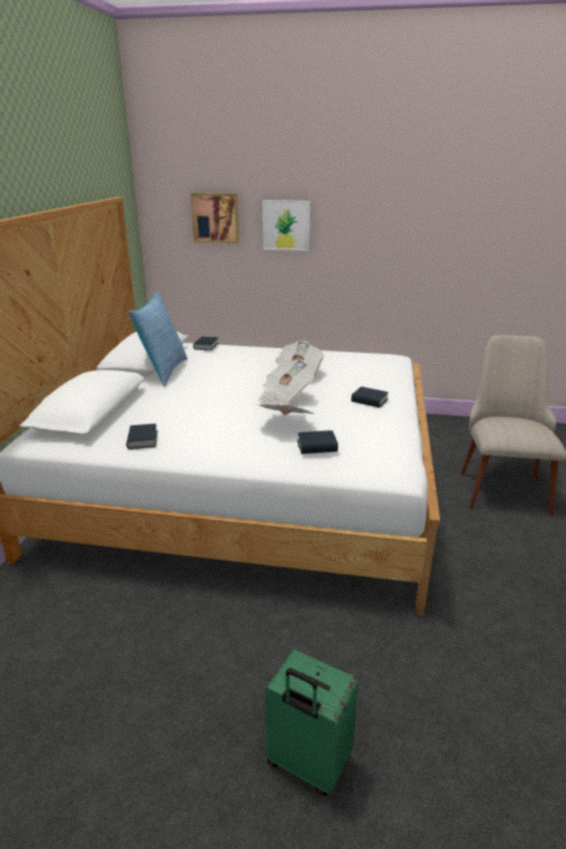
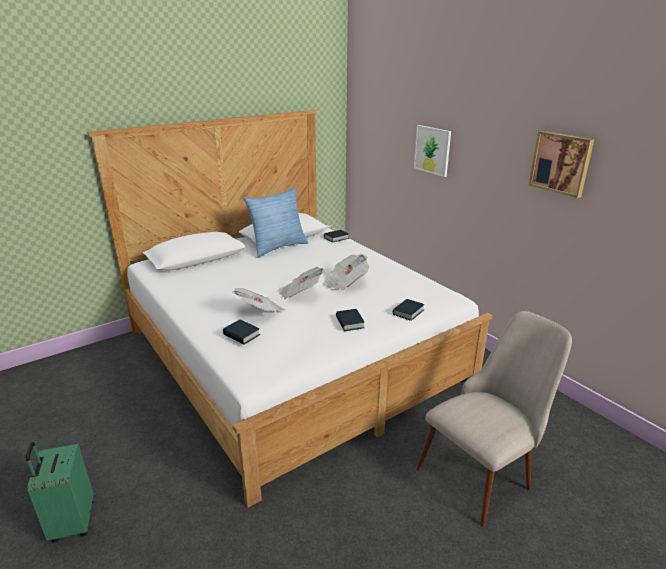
camera: 45 degrees right, 0 degrees up
book [126,424,158,449] -> book moved to [393,299,424,321]
picture [190,193,239,243] -> picture moved to [529,131,594,198]

